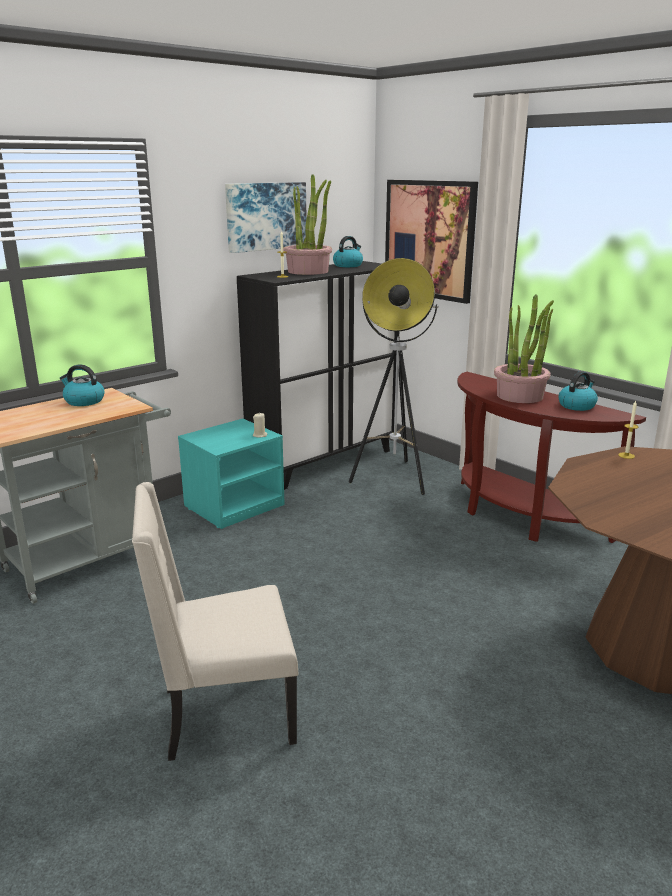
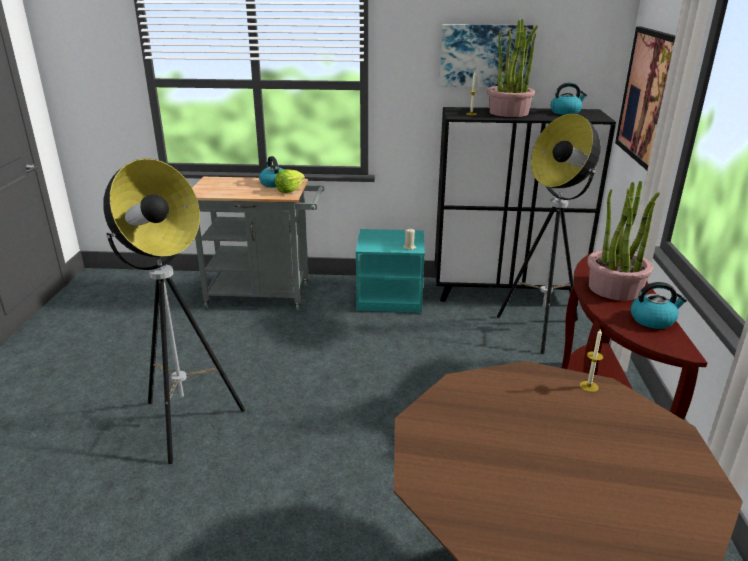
camera: 45 degrees right, 5 degrees up
beige chair [132,482,299,761] -> floor lamp [103,158,245,464]
none -> lettuce [275,169,305,193]

